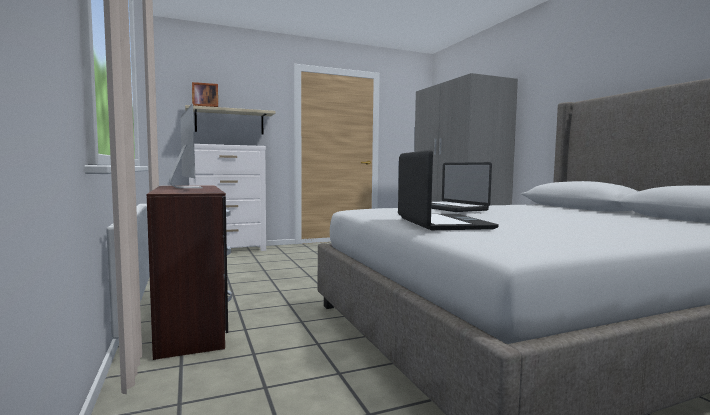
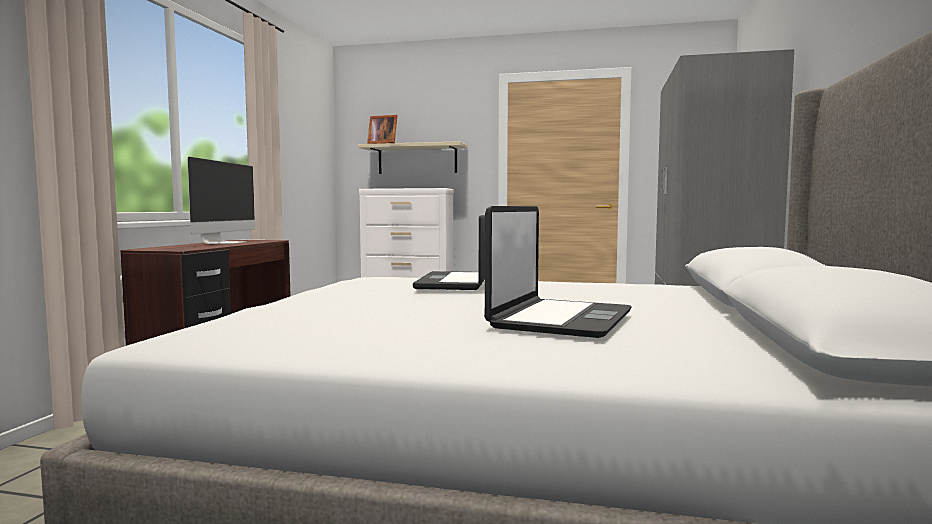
camera: 35 degrees right, 0 degrees up
laptop [398,150,499,230] -> laptop moved to [484,206,632,338]

